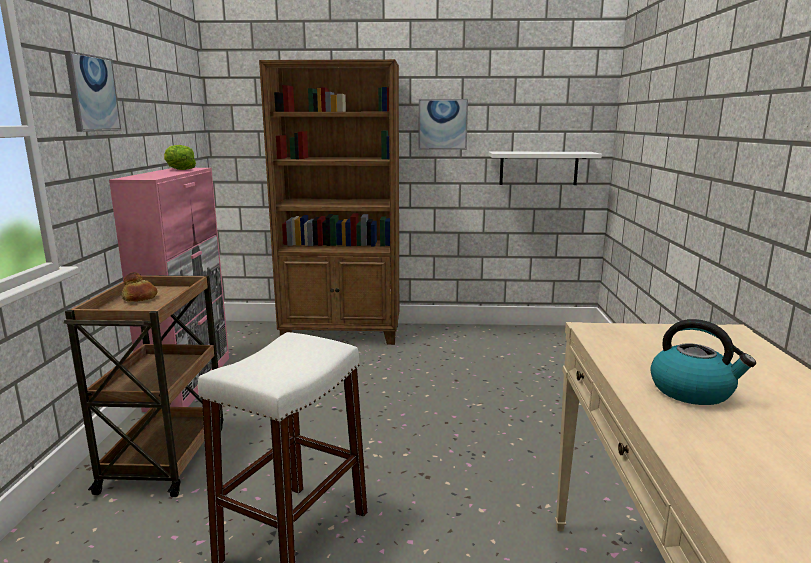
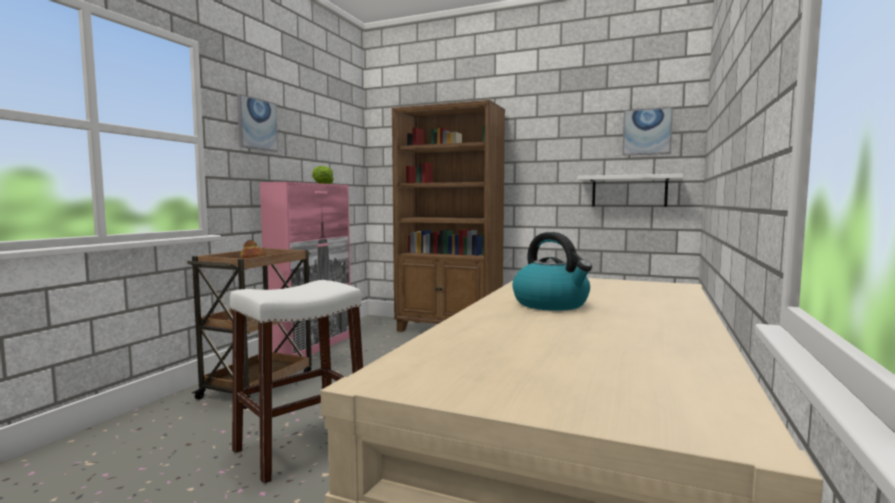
camera: 20 degrees right, 10 degrees down
picture [418,99,468,150] -> picture moved to [622,107,673,156]

